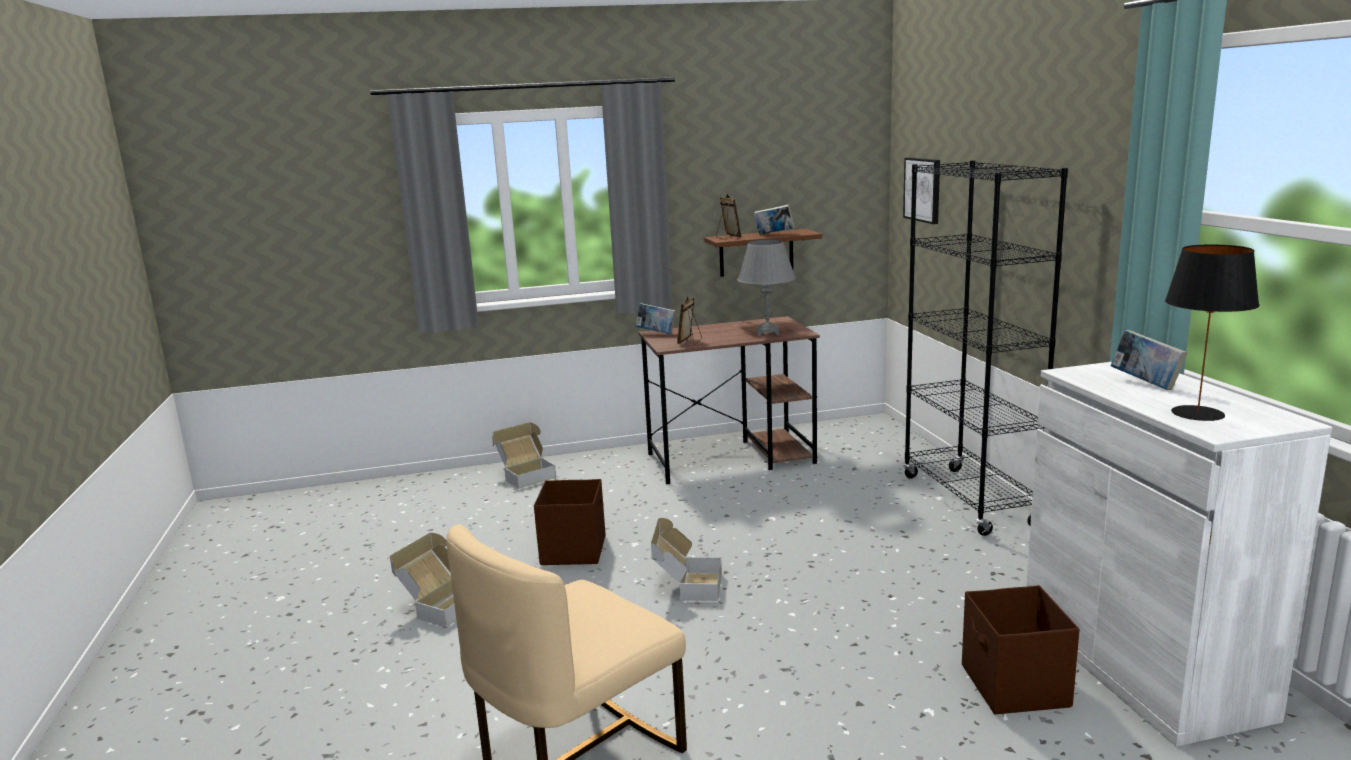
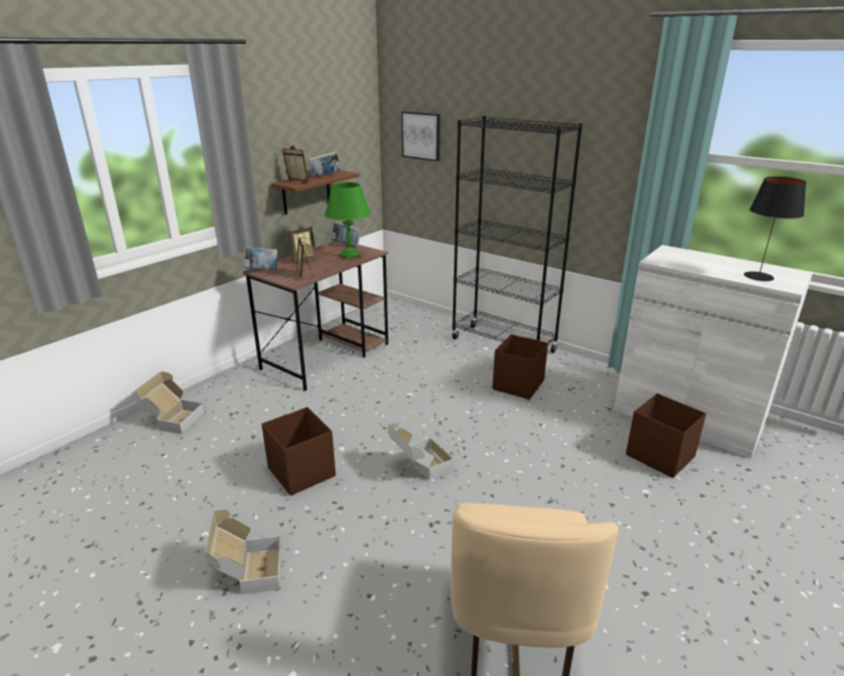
camera: 40 degrees left, 10 degrees up
grey table lamp [737,240,796,336] -> green table lamp [325,182,371,260]
book [1111,330,1188,390] -> book moved to [331,222,361,247]
none -> picture frame [289,225,317,263]
none -> brown storage box [492,334,548,400]

